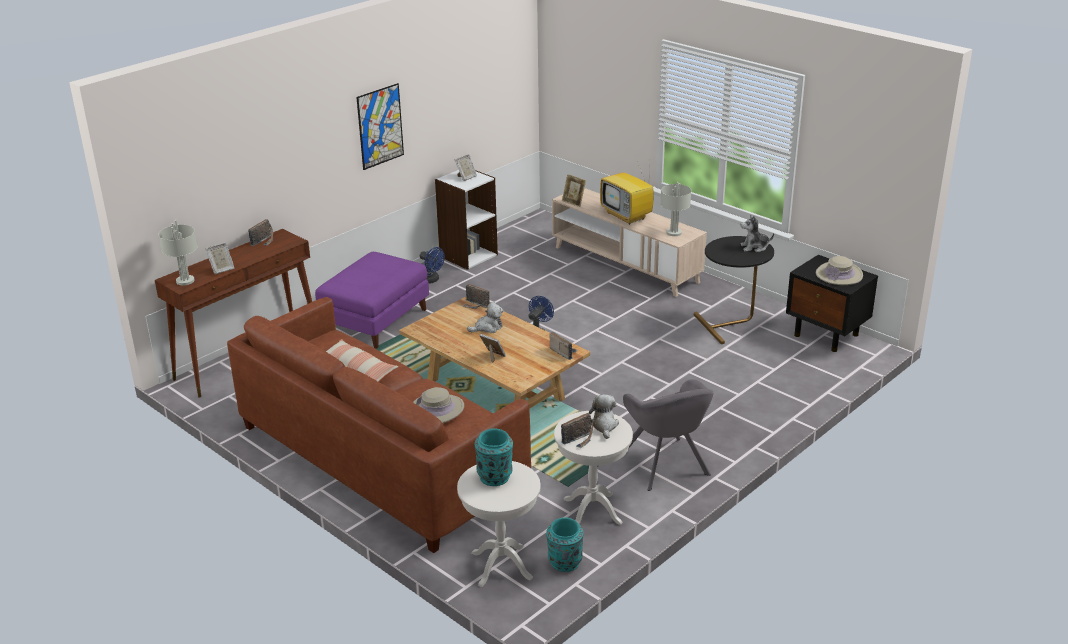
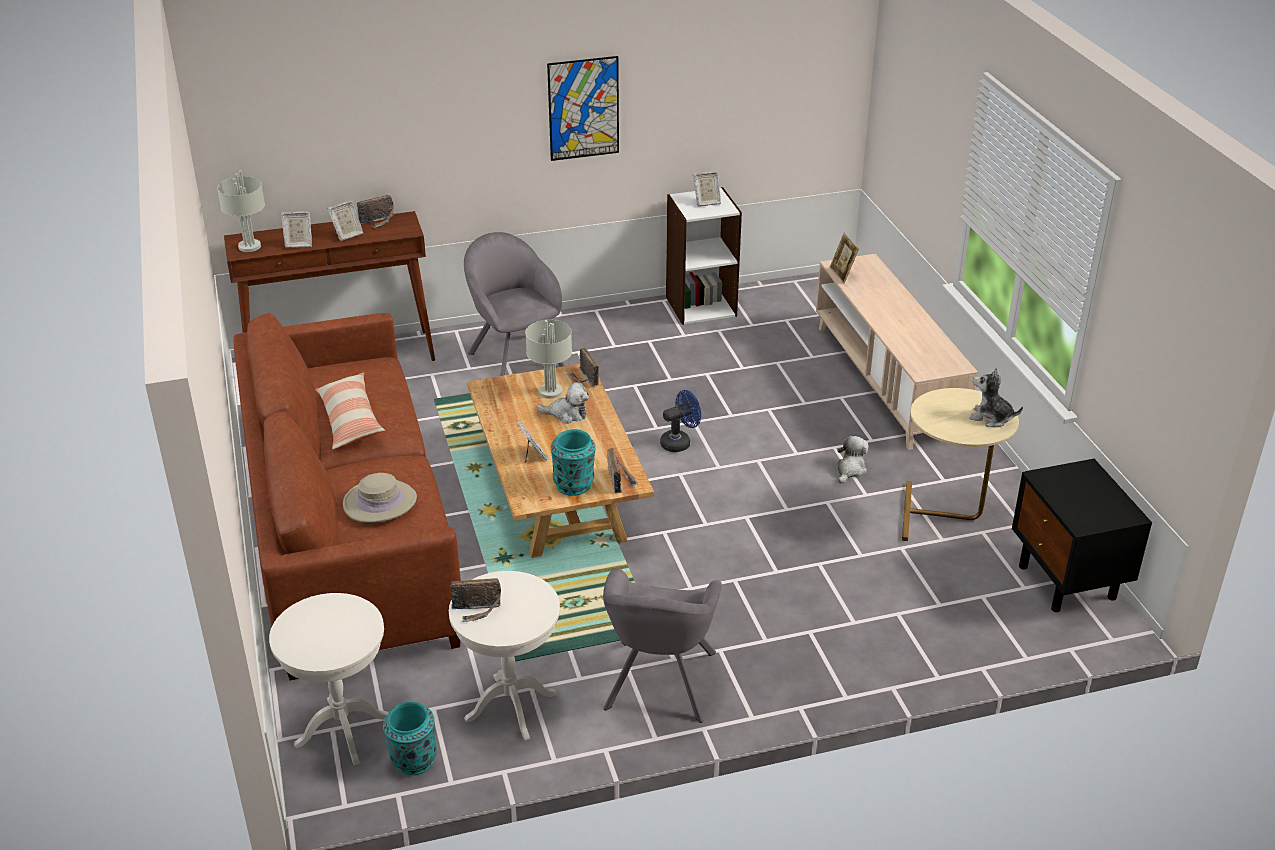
camera: 30 degrees right, 5 degrees up
purple ottoman [315,252,429,349] -> grey armchair [464,232,565,376]
blue fan [420,247,445,284] -> none
turquoise vase [475,428,513,486] -> turquoise vase moved to [551,429,596,496]
plush toy [589,394,619,439] -> plush toy moved to [837,436,869,484]
television [600,161,654,224] -> none
grey table lamp [660,182,691,236] -> grey table lamp moved to [525,320,572,399]
black side table [694,236,774,344] -> beige side table [902,388,1019,541]
beige hat [816,256,863,285] -> none
none -> picture frame [327,201,363,241]

